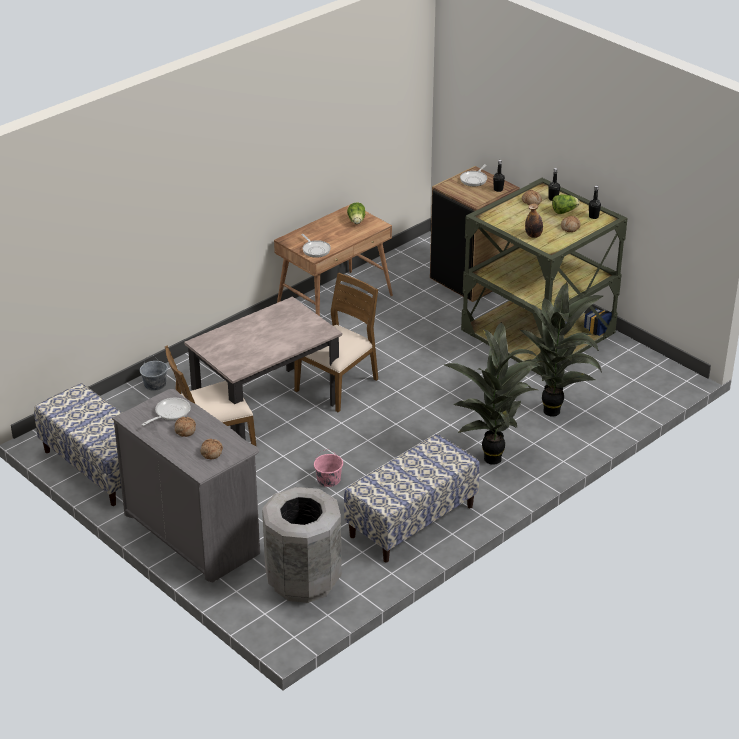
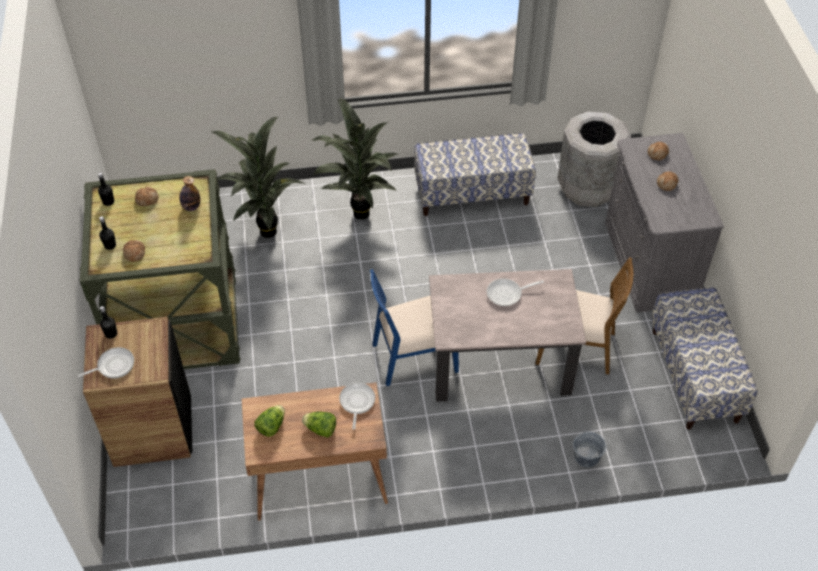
camera: 145 degrees left, 15 degrees up
frying pan [141,398,191,426] -> frying pan moved to [487,278,544,306]
brown chair [294,273,378,412] -> blue chair [370,269,459,386]
pink bucket [314,450,343,487] -> none
lettuce [552,195,579,214] -> lettuce moved to [302,411,336,438]

